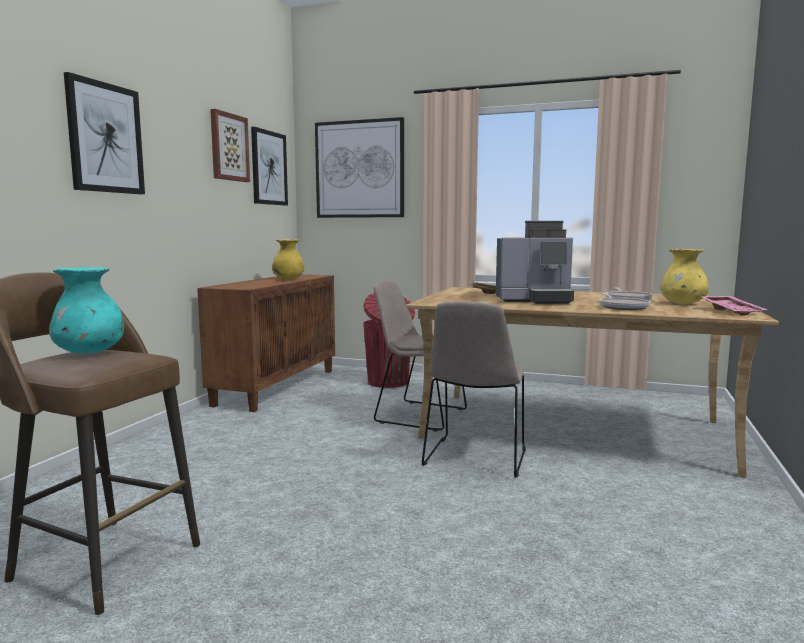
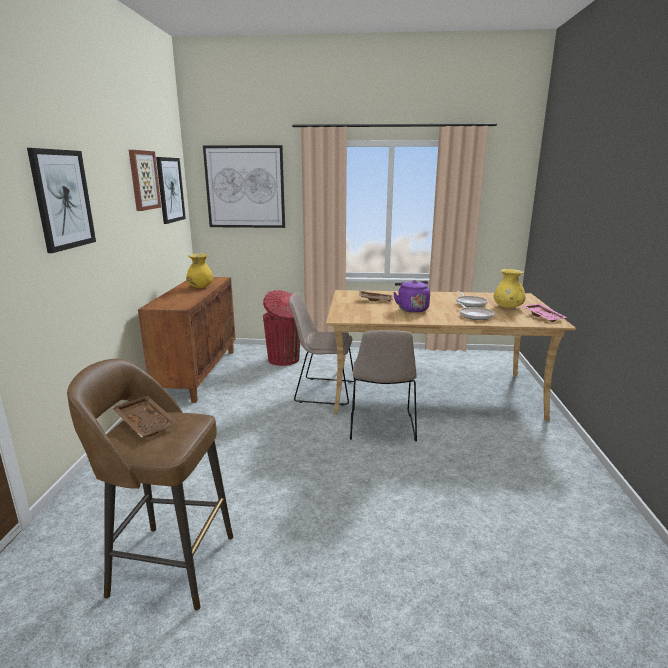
camera: 15 degrees left, 10 degrees up
turquoise vase [49,267,124,353] -> brown tray [112,396,177,438]
coffee machine [496,221,574,304] -> purple kettle [393,280,430,313]

